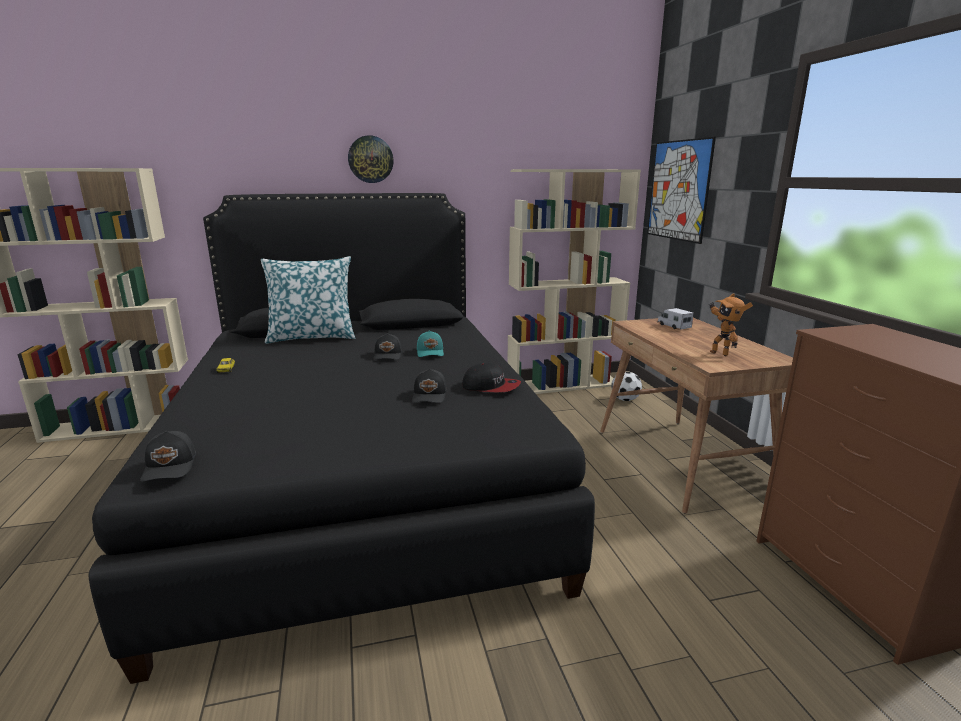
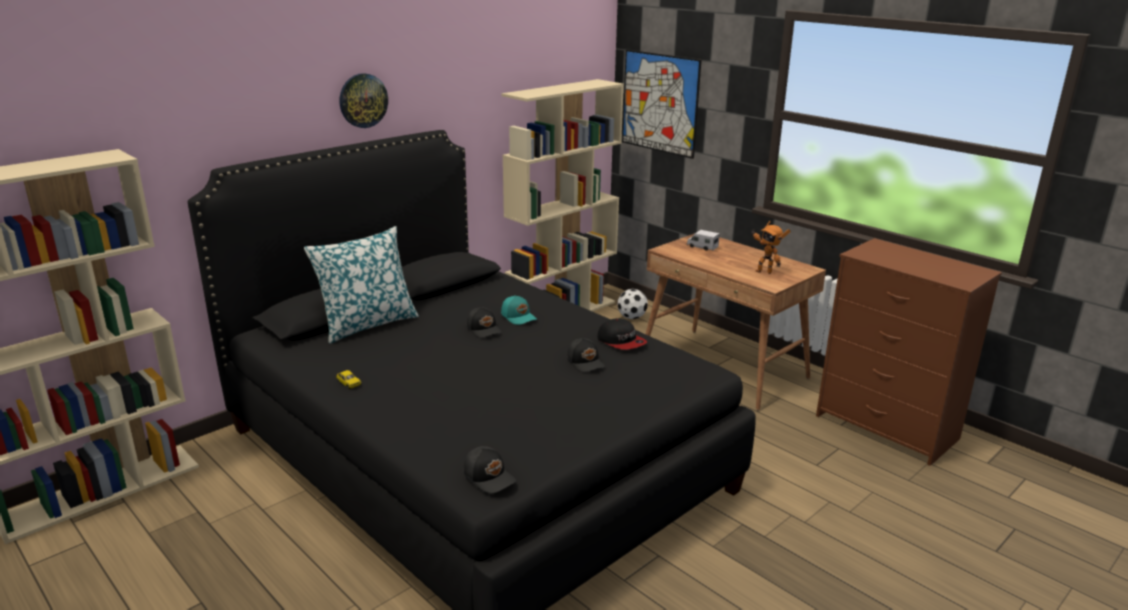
camera: 30 degrees left, 5 degrees up
cap [462,363,521,393] -> cap turned 60 degrees clockwise [597,318,647,350]

